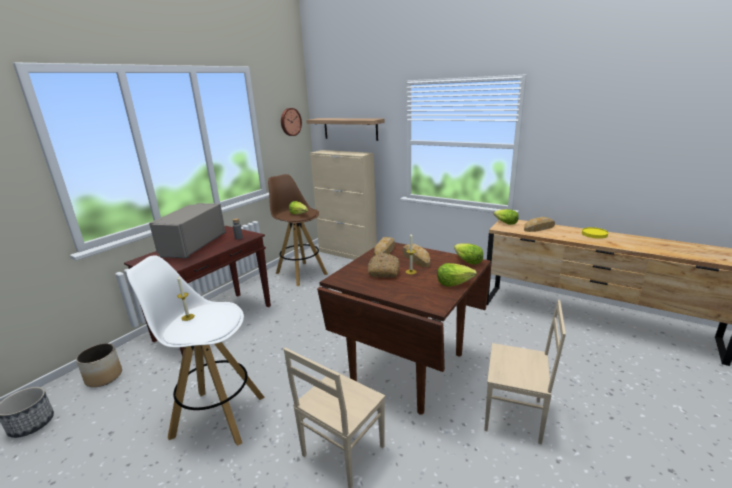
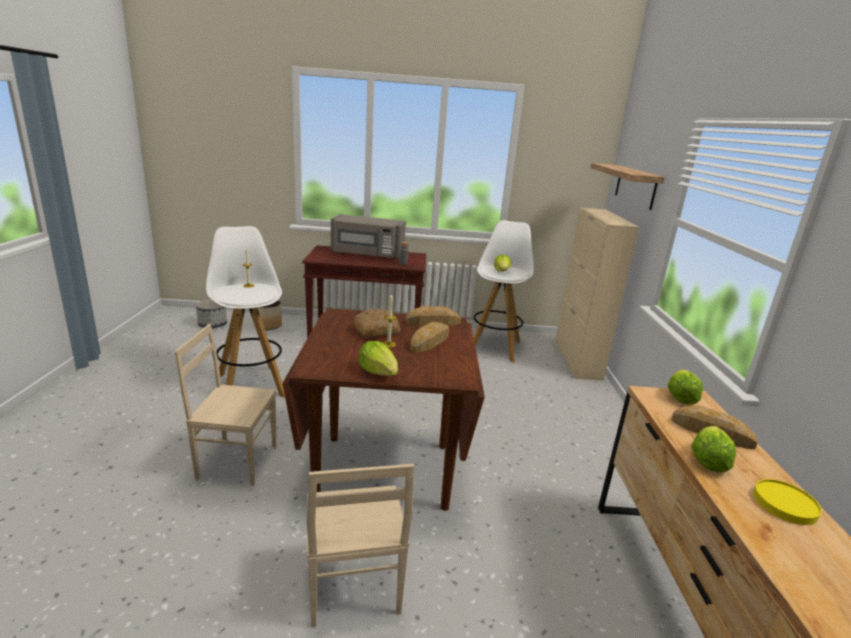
camera: 55 degrees right, 0 degrees up
grey microwave [149,203,226,258] -> grey microwave turned 150 degrees counterclockwise [331,214,406,259]
brown stool [268,174,328,286] -> white stool [474,220,534,362]
wall clock [281,108,302,136] -> none
lettuce [454,243,483,264] -> lettuce moved to [691,426,736,472]

